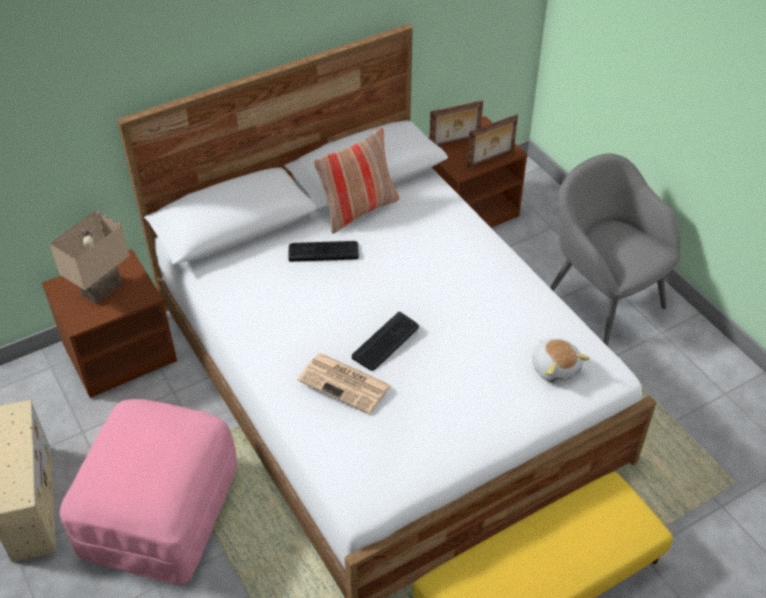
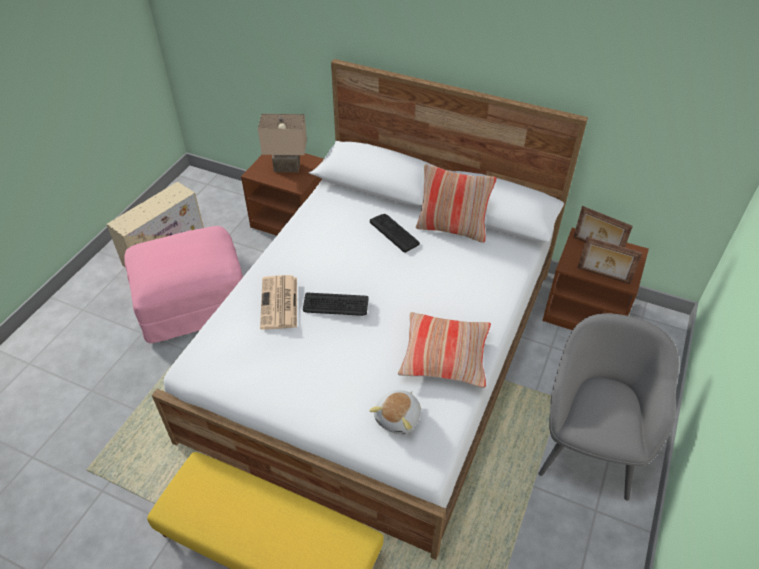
camera: 55 degrees right, 0 degrees up
none -> pillow [398,312,491,388]

